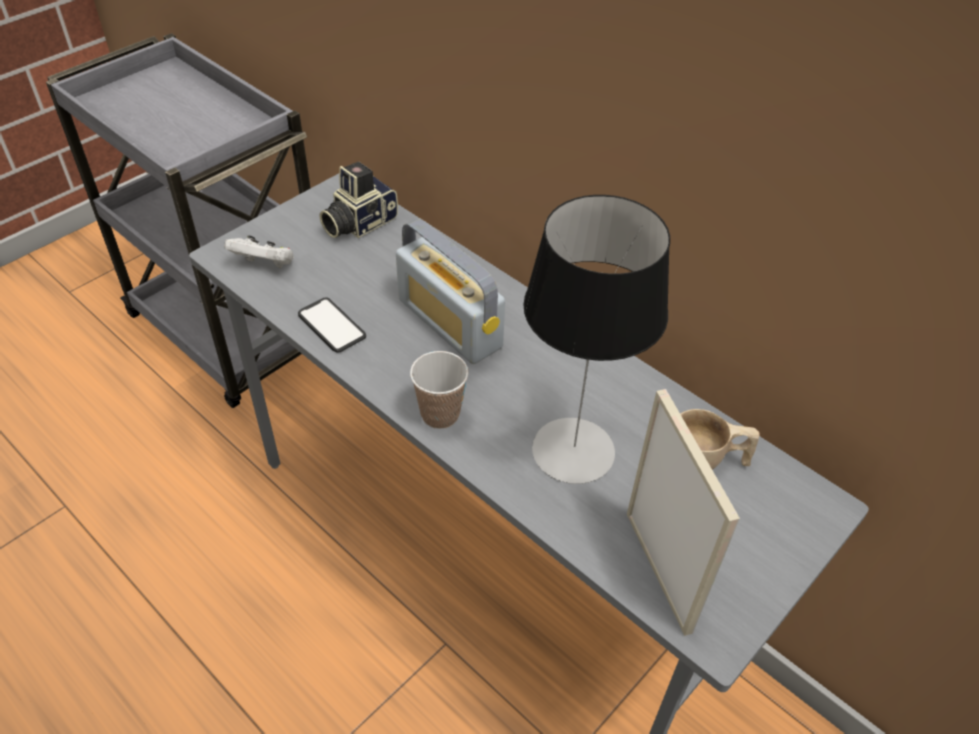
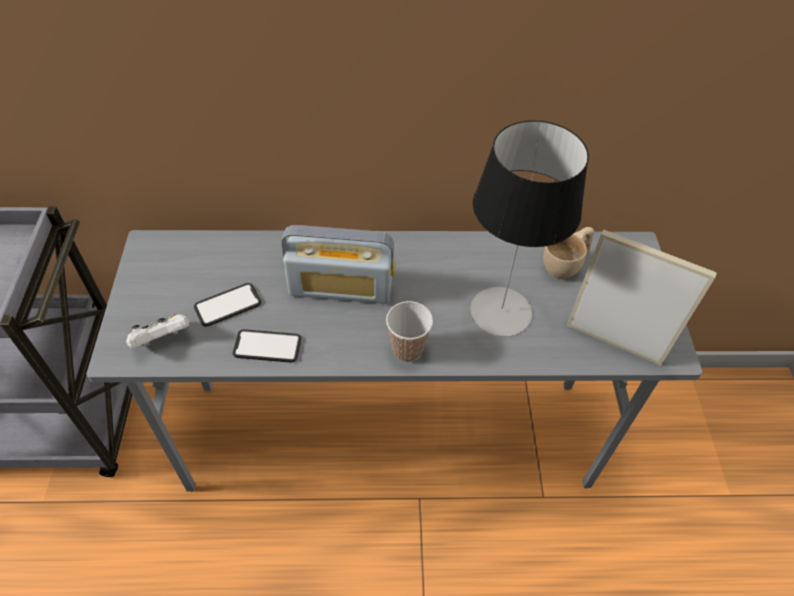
camera: 45 degrees left, 5 degrees up
camera [320,162,398,238] -> none
none -> phone [194,283,261,326]

